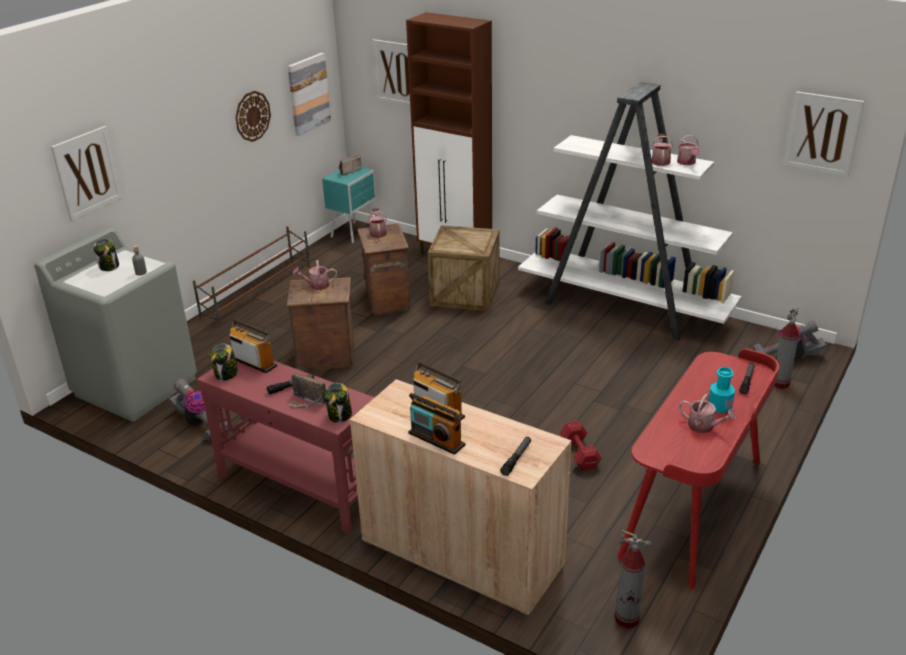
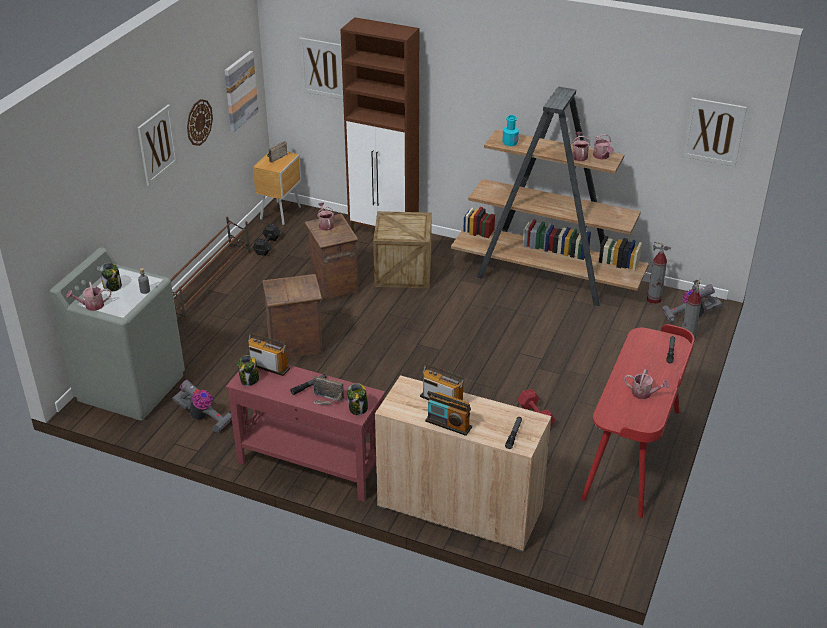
camera: 10 degrees left, 5 degrees up
picture [51,126,122,221] -> picture moved to [138,105,178,186]
watering can [293,260,337,290] -> watering can moved to [66,282,111,311]
turquoise nightstand [322,167,376,243] -> brown nightstand [253,152,301,225]
white bookcase [518,82,742,341] -> brown bookcase [451,86,649,306]
fire extinguisher [615,530,651,628] -> fire extinguisher moved to [647,242,671,304]
turquoise bottle [709,367,735,413] -> turquoise bottle moved to [502,115,519,146]
none -> black dumbbell [252,224,281,256]

